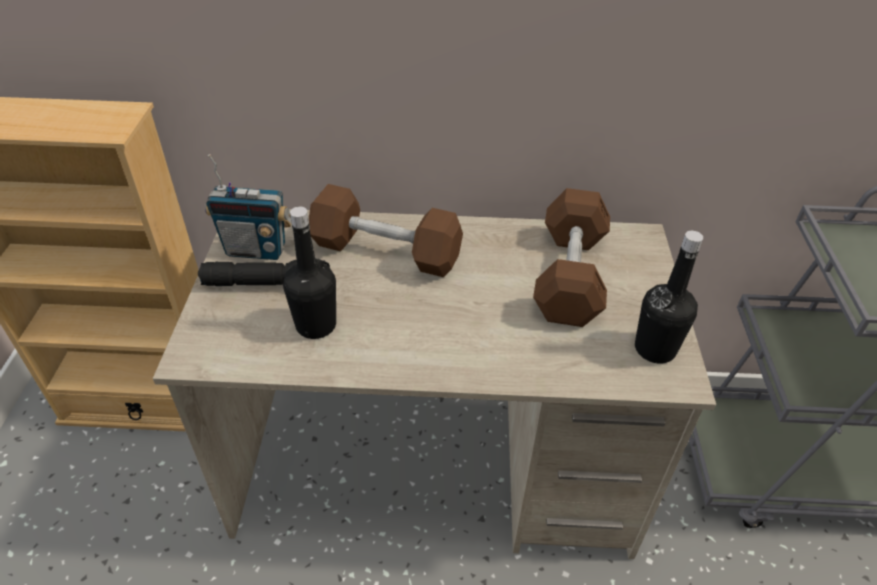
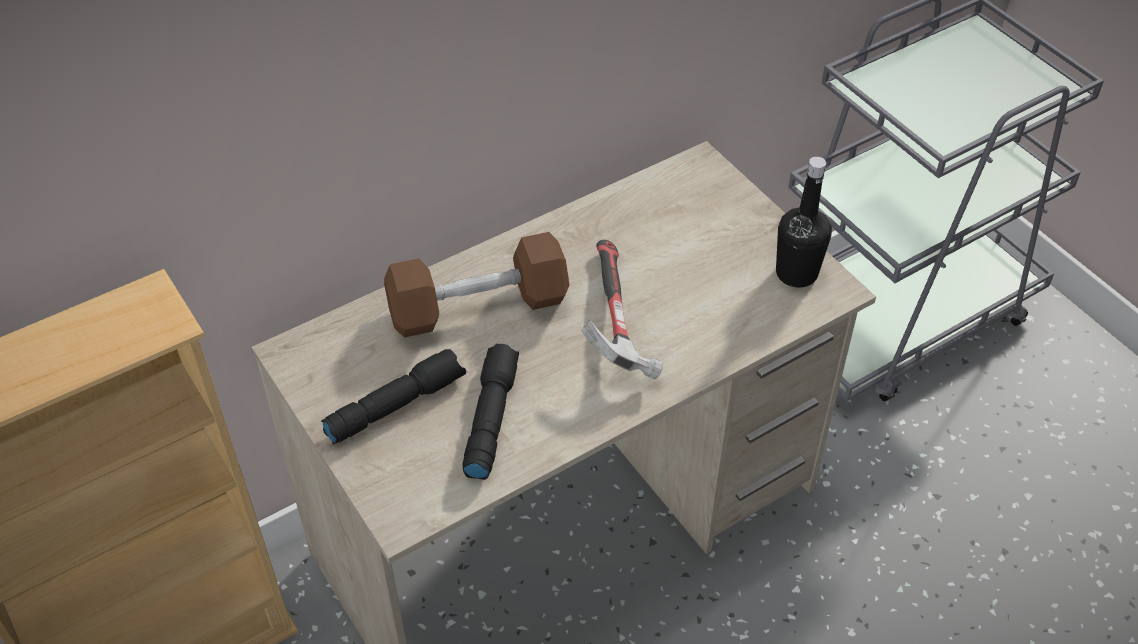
camera: 35 degrees left, 5 degrees up
radio [205,154,291,260] -> none
black bottle [283,206,336,339] -> black flashlight [462,344,519,480]
brown dumbbell [533,188,610,327] -> none
none -> hammer [581,240,663,379]

